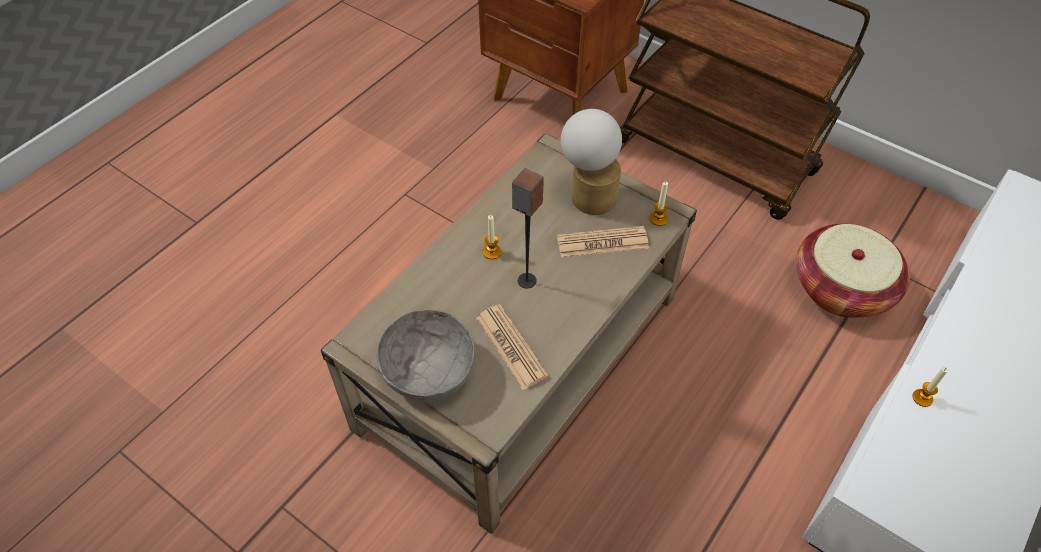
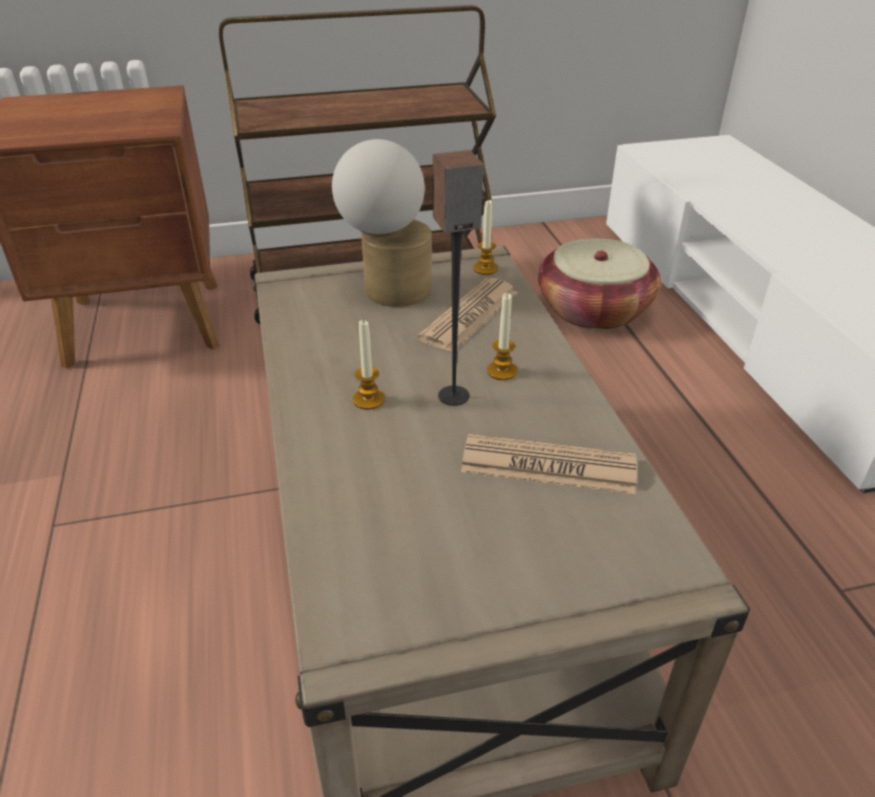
camera: 50 degrees left, 15 degrees down
grey bowl [377,309,475,402] -> none
candle [913,367,948,407] -> candle moved to [487,293,517,380]

